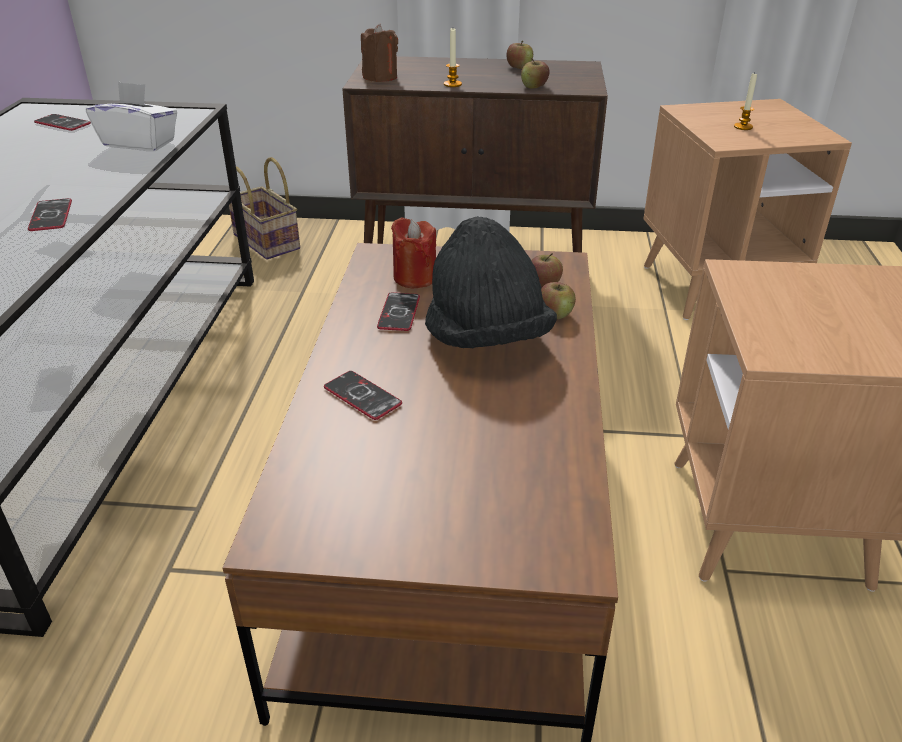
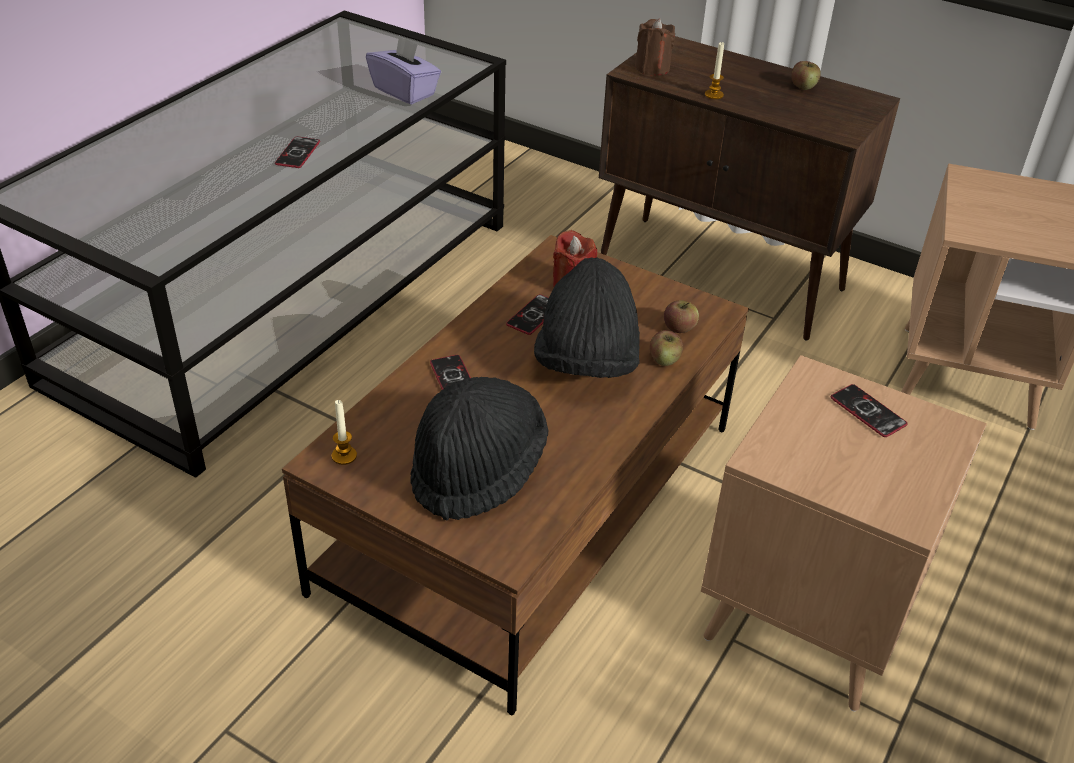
camera: 25 degrees right, 5 degrees up
phone [34,114,91,131] -> phone moved to [831,384,907,437]
white tissue box [86,81,177,151] -> purple tissue box [366,35,441,105]
basket [229,157,300,260] -> none
apple [521,58,550,88] -> none
candle [734,73,757,130] -> candle moved to [332,400,357,465]
none -> black hat [410,377,549,520]

